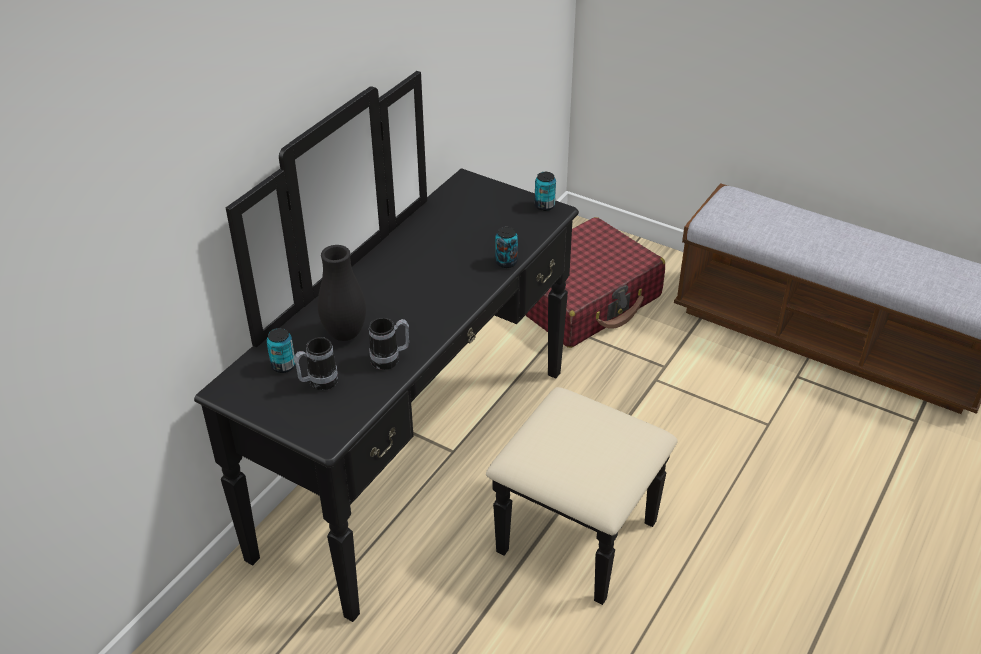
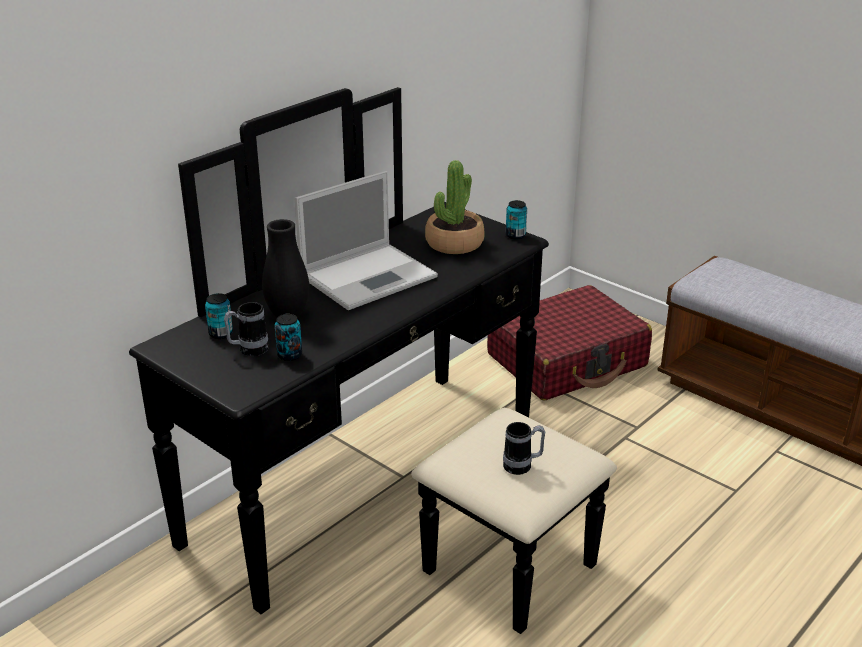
camera: 10 degrees right, 10 degrees down
mug [369,318,409,370] -> mug moved to [503,422,545,475]
can [495,227,518,268] -> can moved to [275,314,302,361]
none -> laptop [294,171,438,310]
none -> potted plant [425,160,485,254]

